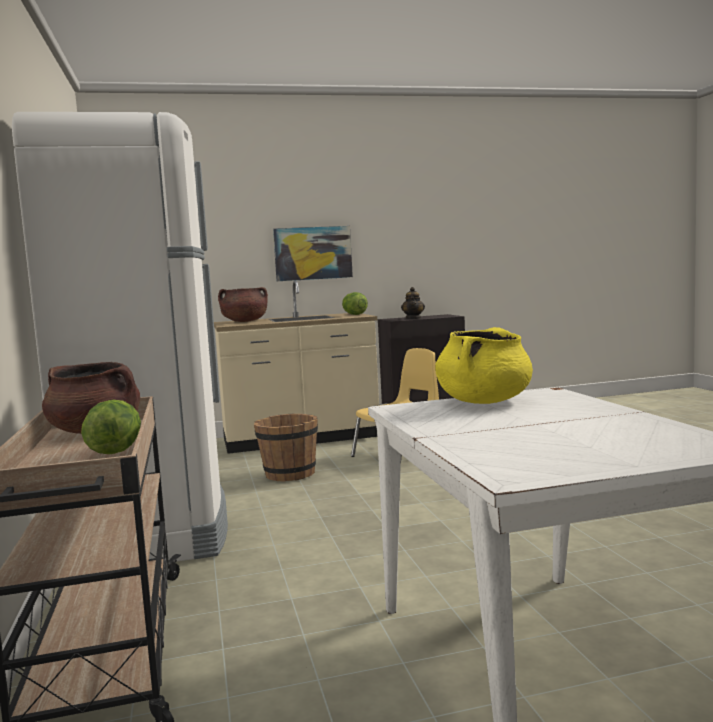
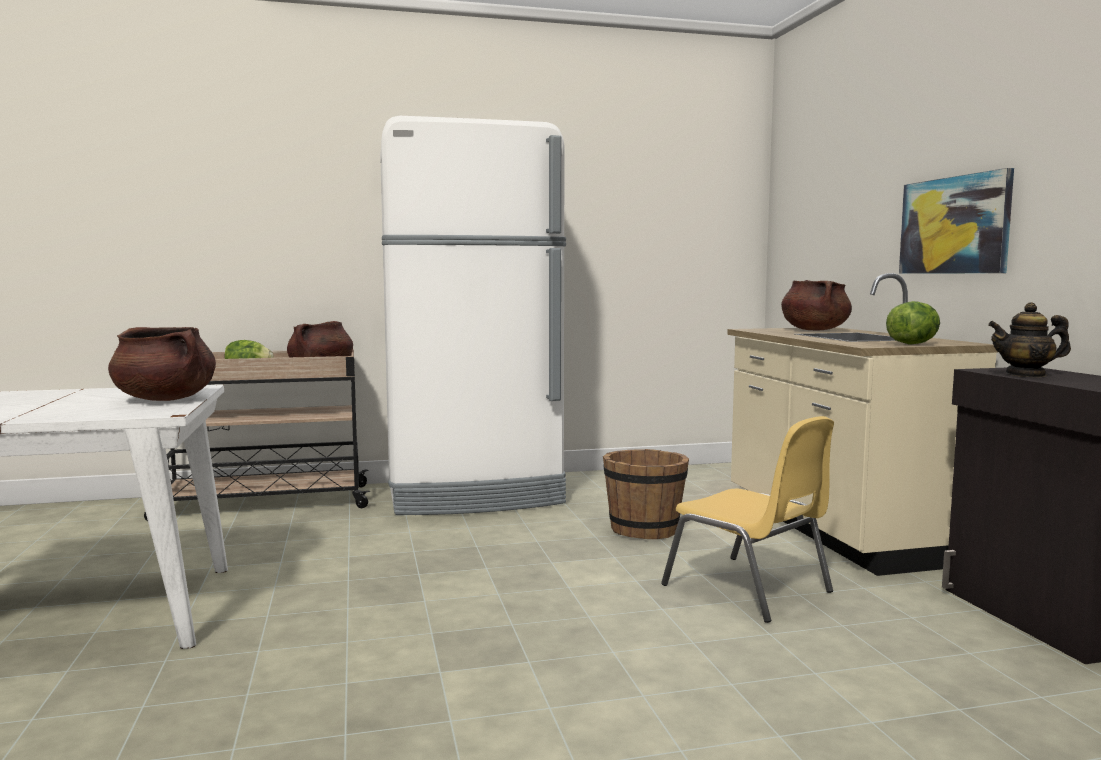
camera: 90 degrees right, 0 degrees up
yellow cooking pot [435,327,533,404] -> brown cooking pot [108,327,216,401]

